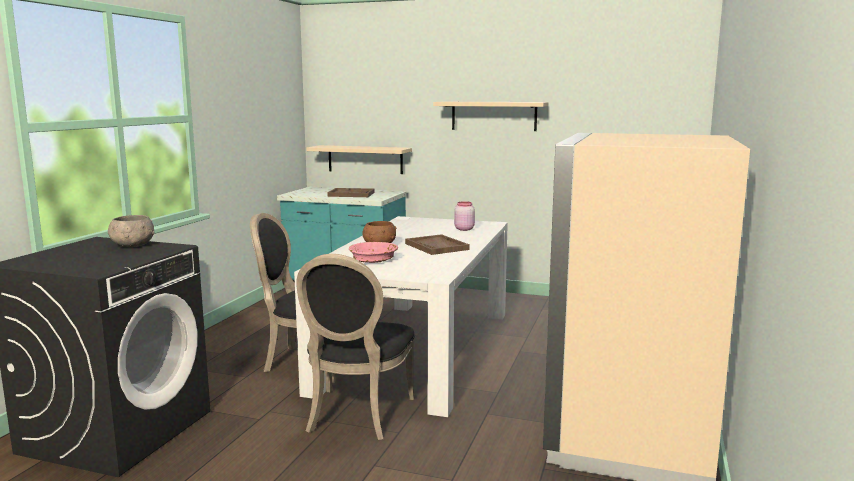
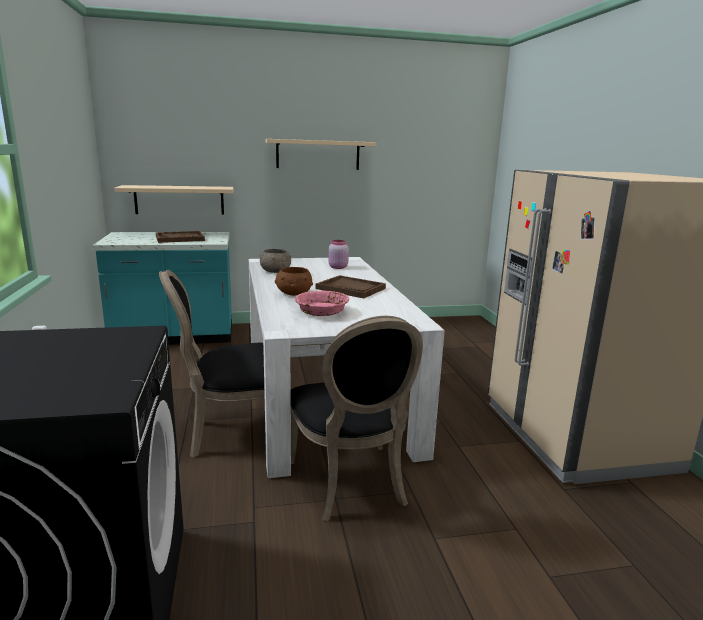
camera: 30 degrees left, 5 degrees up
grey bowl [108,215,154,247] -> grey bowl moved to [260,249,291,273]

